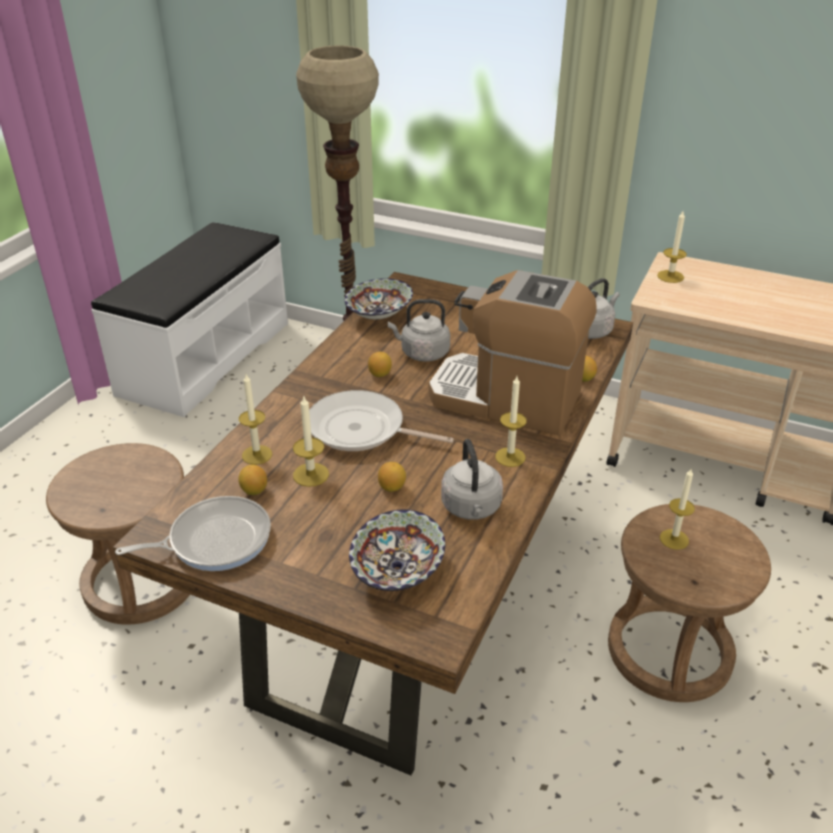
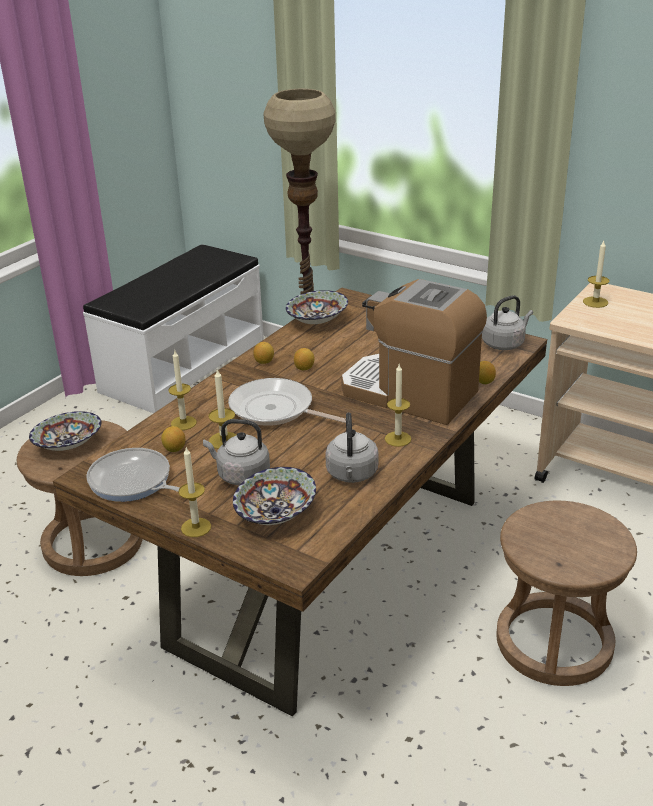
camera: 10 degrees right, 5 degrees down
frying pan [115,496,271,571] -> frying pan turned 135 degrees counterclockwise [86,448,179,502]
lemon [378,462,406,492] -> lemon moved to [253,342,274,364]
grey kettle [388,299,450,362] -> grey kettle moved to [203,419,270,486]
candle [660,469,695,550] -> candle moved to [178,447,211,537]
none -> bowl [29,411,102,451]

